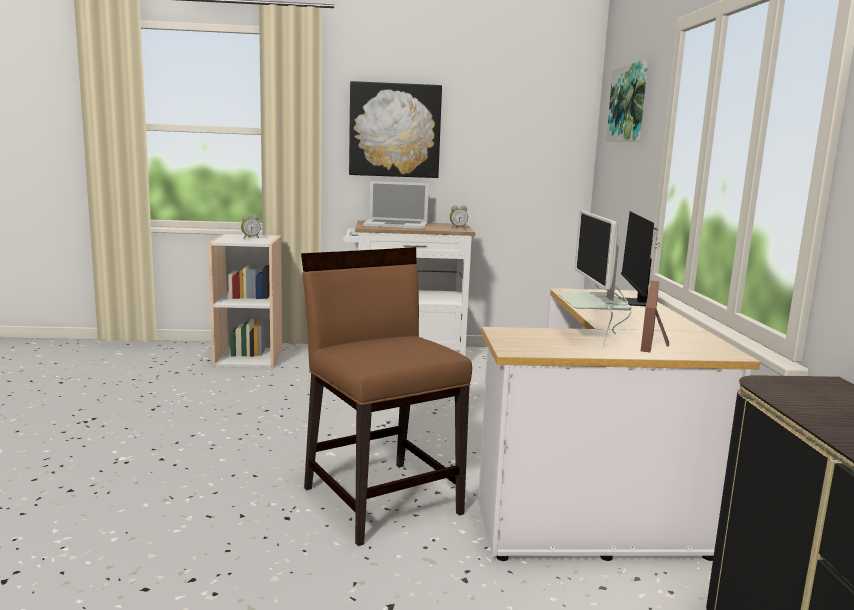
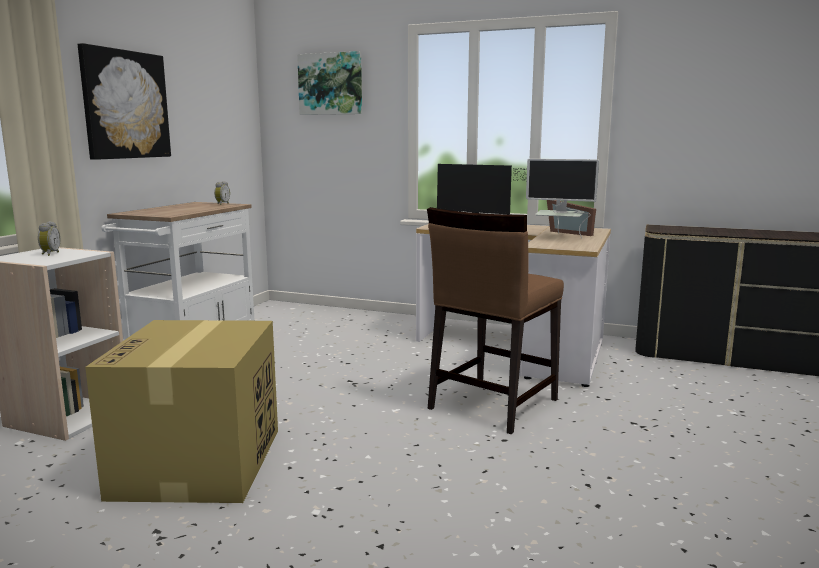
camera: 65 degrees left, 0 degrees up
brown chair [301,247,472,546] -> brown chair turned 45 degrees counterclockwise [427,207,564,434]
laptop [363,181,429,229] -> none
none -> cardboard box [85,320,278,503]

